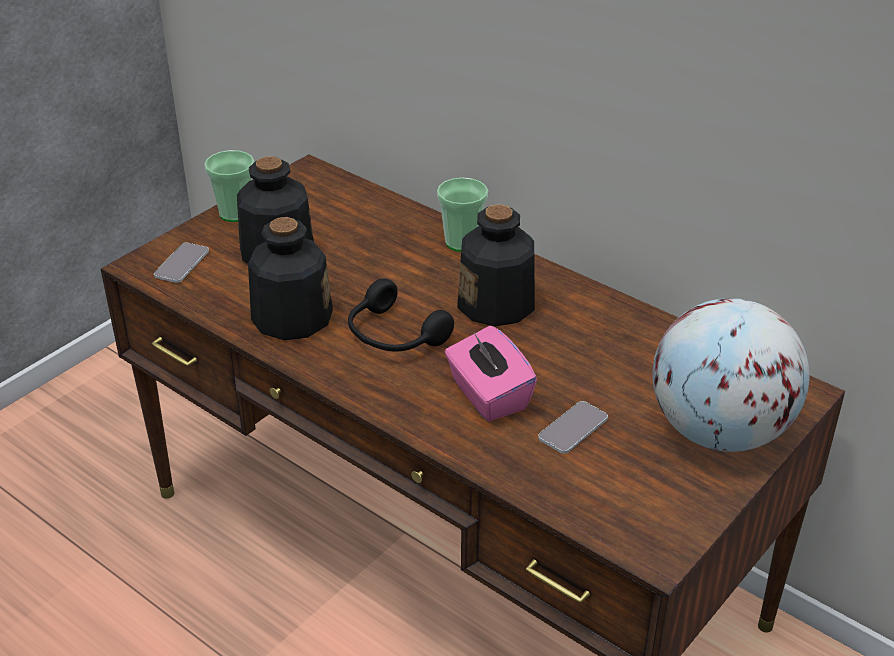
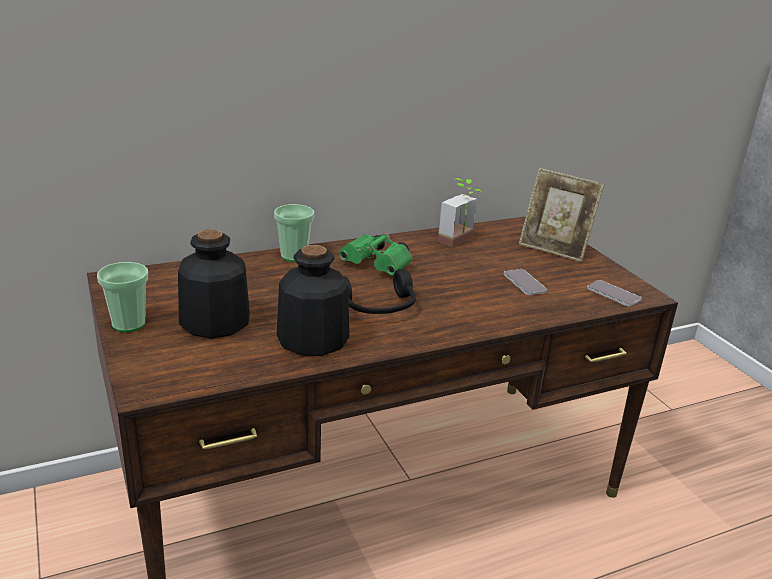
camera: 65 degrees left, 10 degrees down
phone [154,243,209,283] -> phone moved to [587,280,642,307]
pink tissue box [445,326,537,421] -> none
bottle [457,204,535,326] -> green binoculars [339,232,412,276]
globe [653,298,809,452] -> picture frame [519,168,604,262]
none -> potted plant [438,178,481,247]

